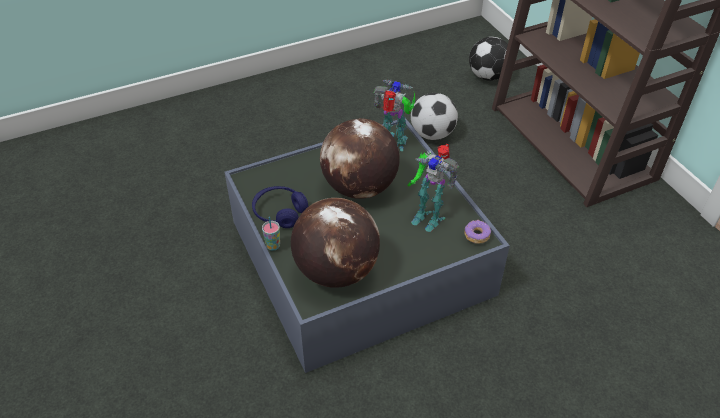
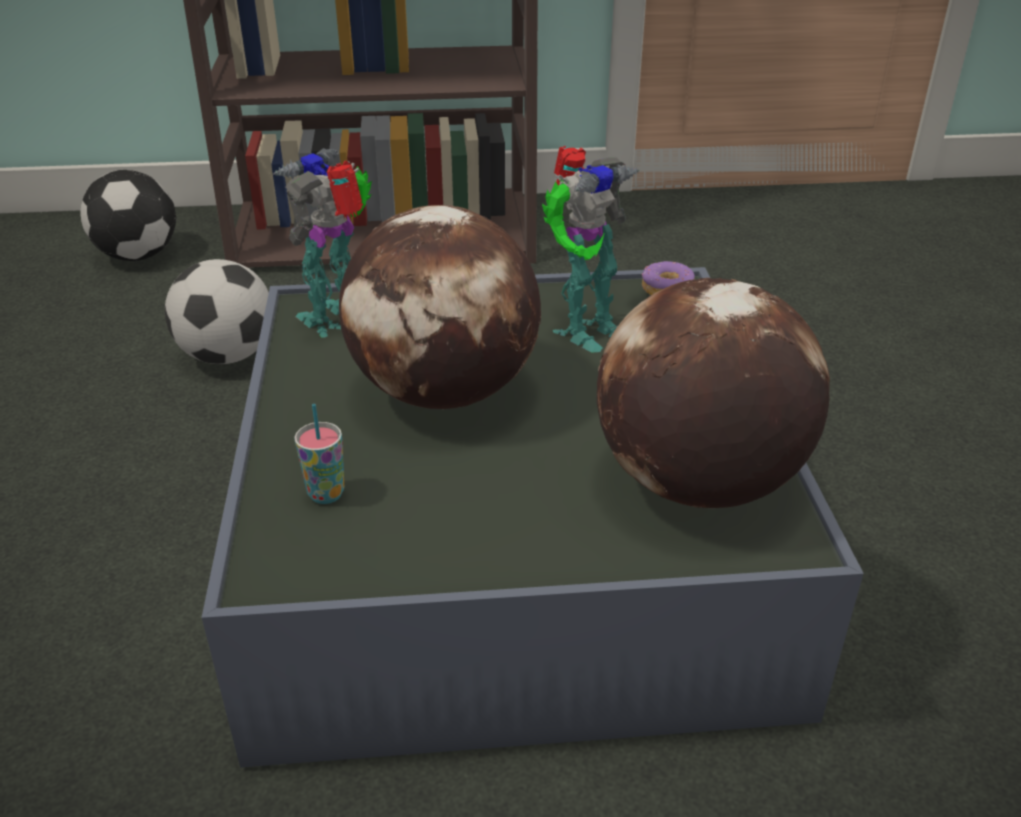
camera: 70 degrees left, 10 degrees down
blue headphones [252,186,308,228] -> none
cup [262,217,280,251] -> cup moved to [294,404,344,504]

